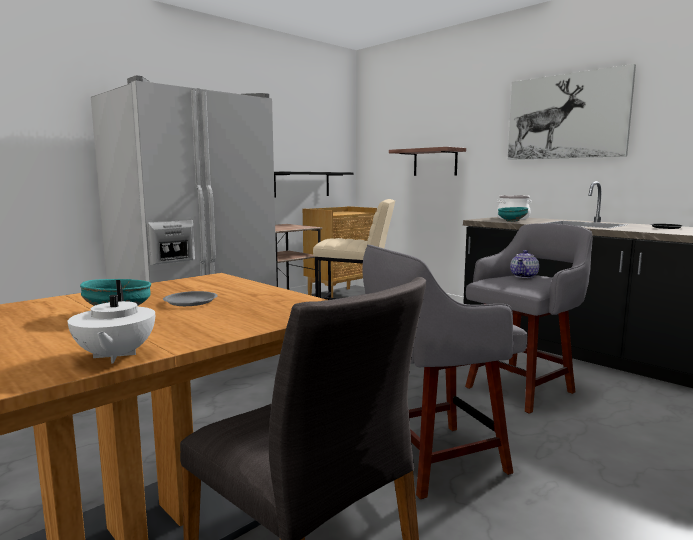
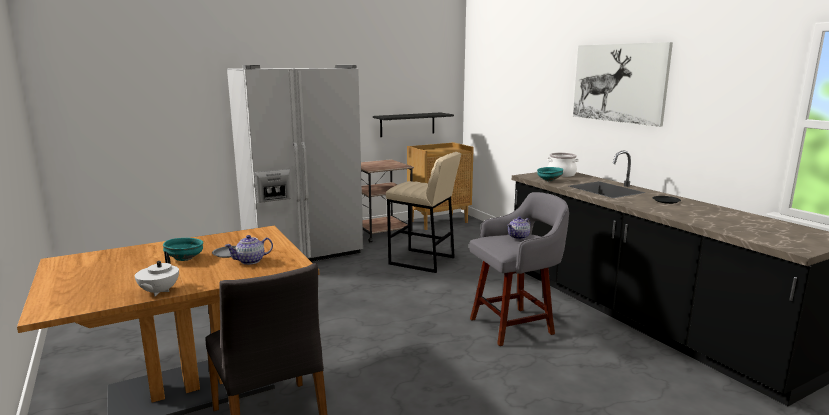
camera: 15 degrees right, 5 degrees up
grey stool [363,245,527,499] -> none
shelf [389,147,466,176] -> none
none -> teapot [225,235,273,265]

